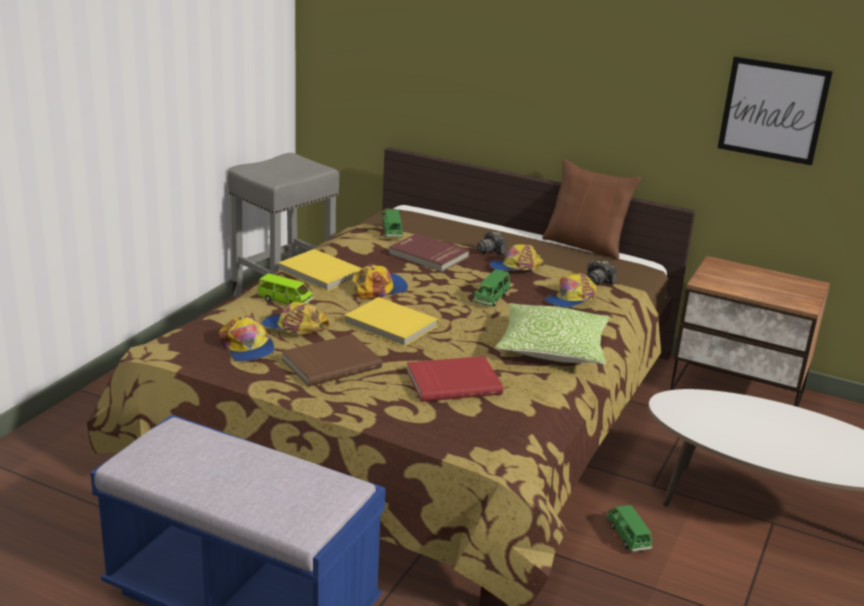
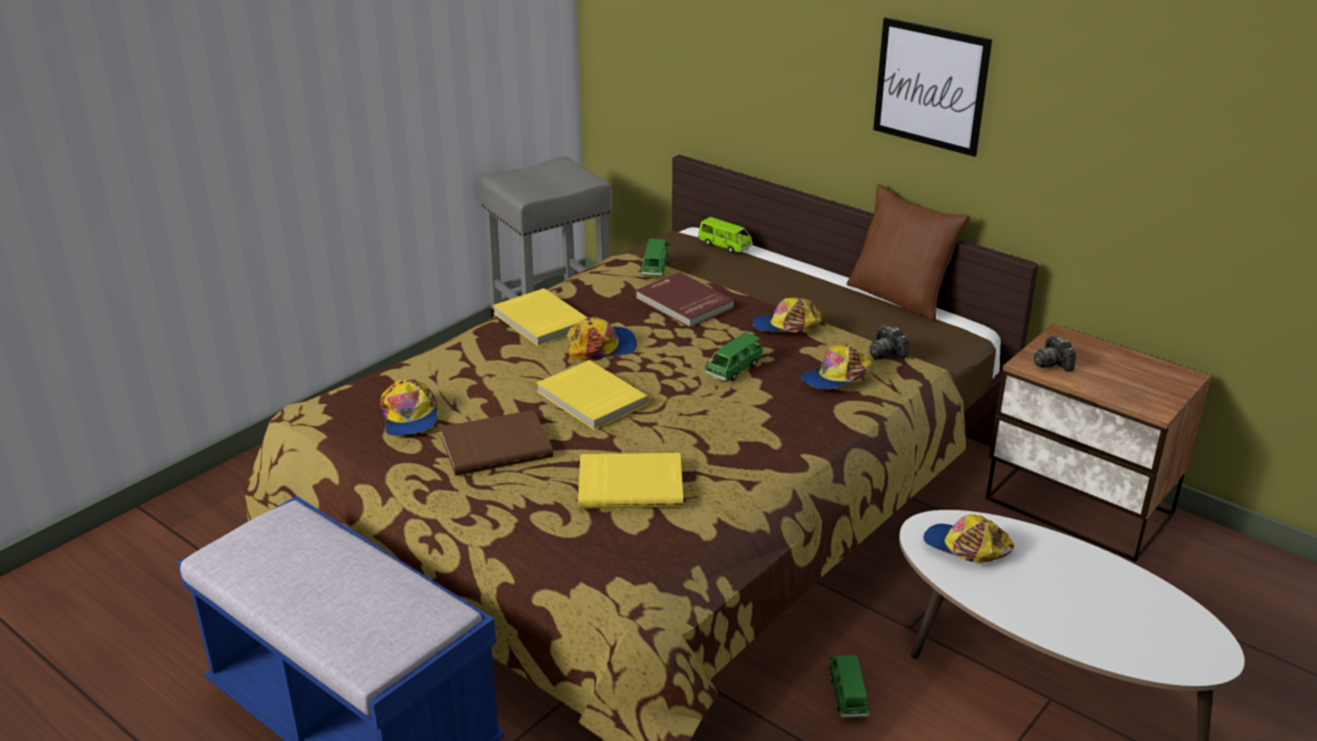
camera: 15 degrees right, 5 degrees up
green toy car [257,273,313,305] -> green toy car moved to [698,217,753,253]
cap [262,302,329,334] -> cap moved to [923,514,1014,563]
red book [406,356,503,402] -> yellow book [578,453,683,509]
camera [477,231,506,255] -> camera moved to [1034,335,1076,372]
pillow [495,303,609,365] -> none
picture [718,56,833,165] -> picture moved to [873,17,992,157]

